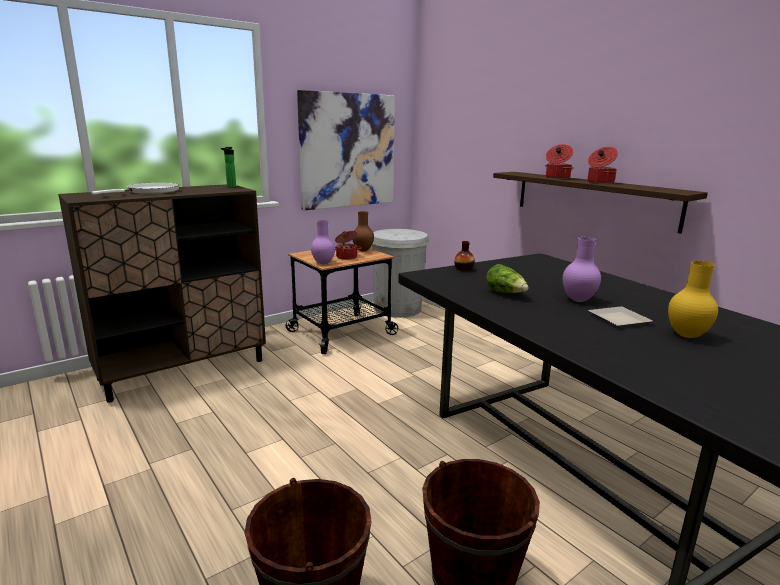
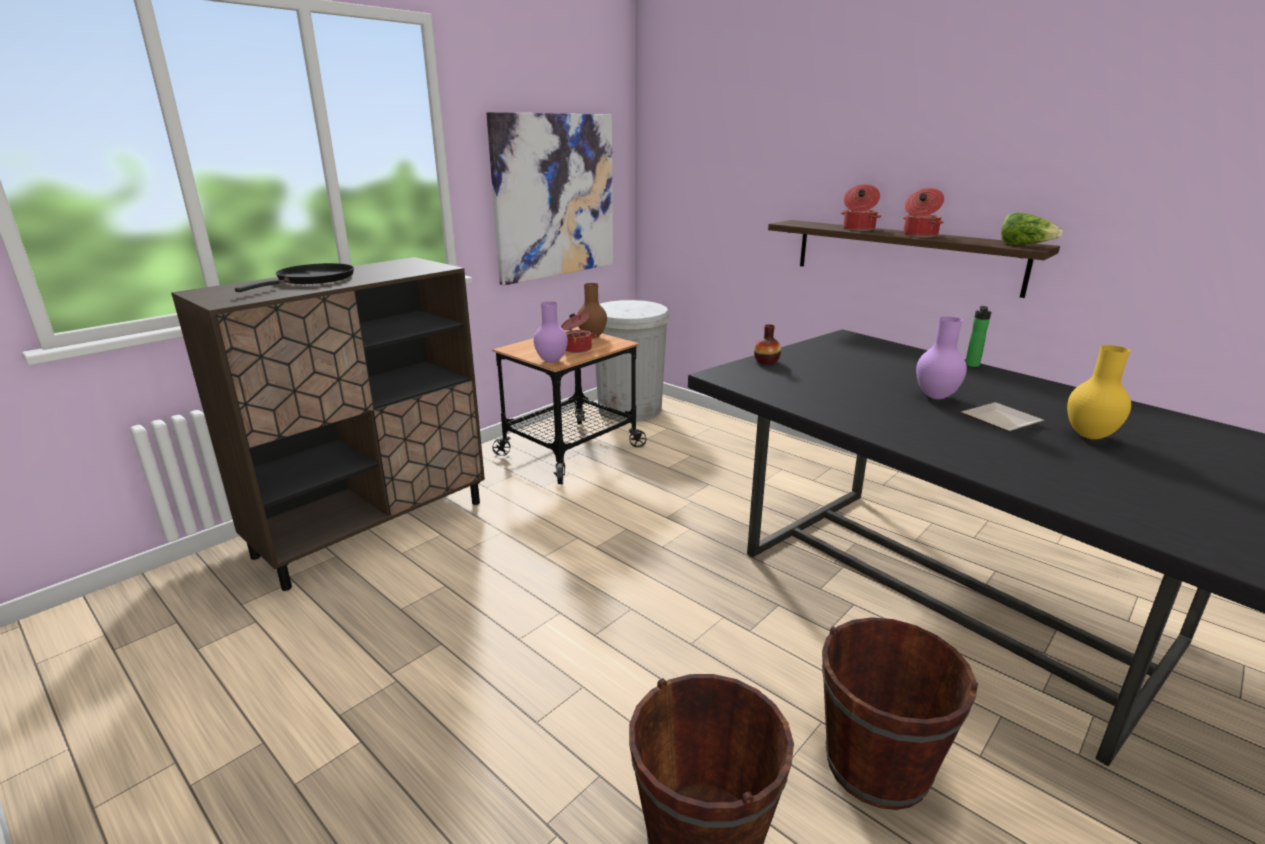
camera: 10 degrees left, 5 degrees up
white frying pan [92,183,179,195] -> black frying pan [235,263,354,292]
bottle [221,147,236,188] -> bottle moved to [965,306,991,367]
lettuce [486,264,529,293] -> lettuce moved to [1001,212,1063,245]

